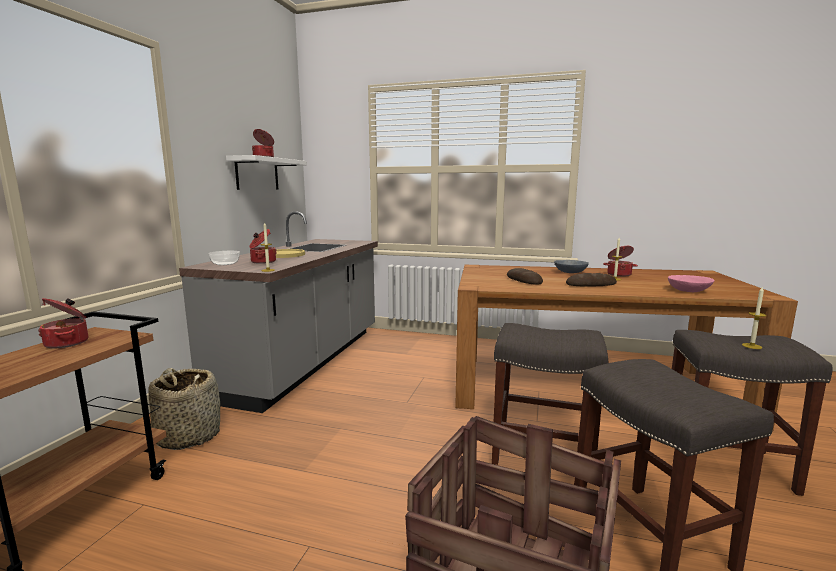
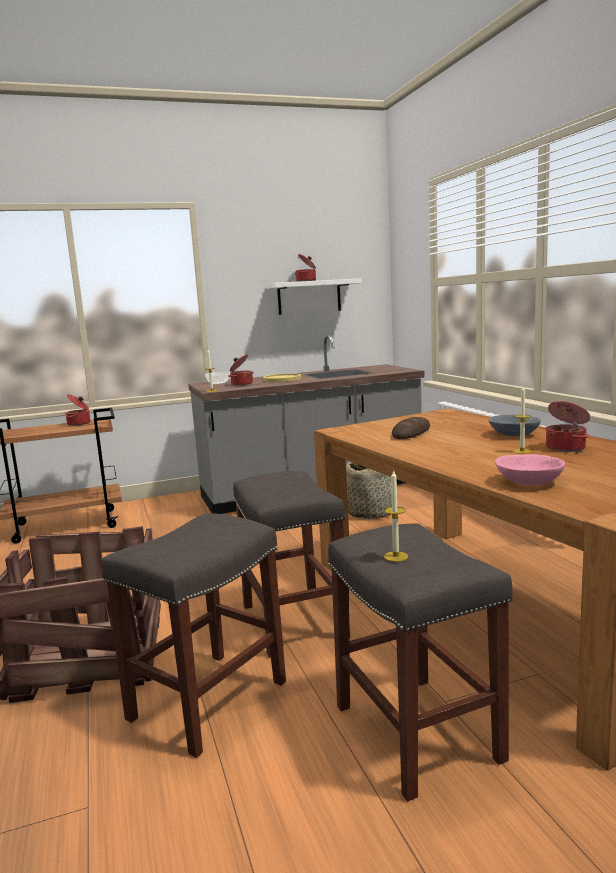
camera: 55 degrees right, 0 degrees up
basket [148,368,220,450] -> basket moved to [346,462,392,519]
bread [566,273,617,287] -> none

